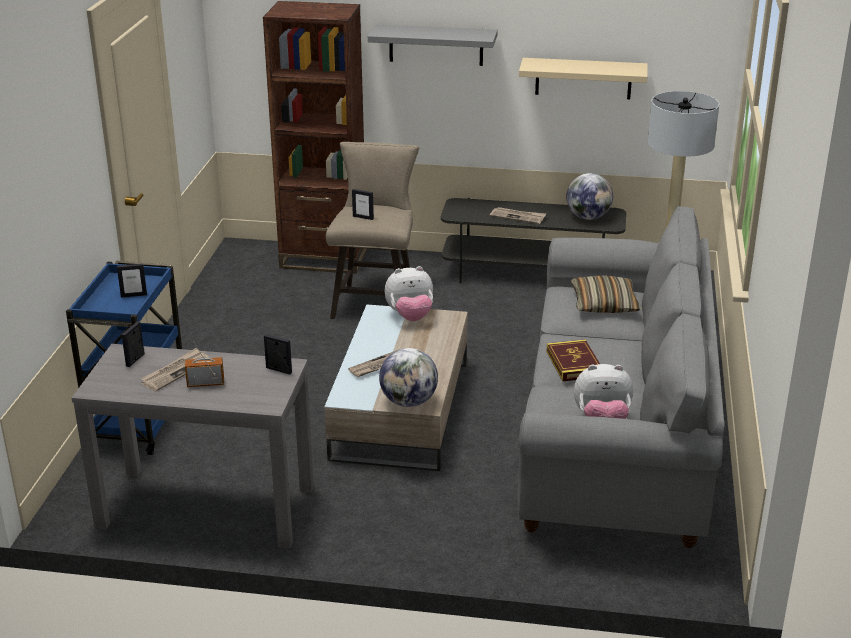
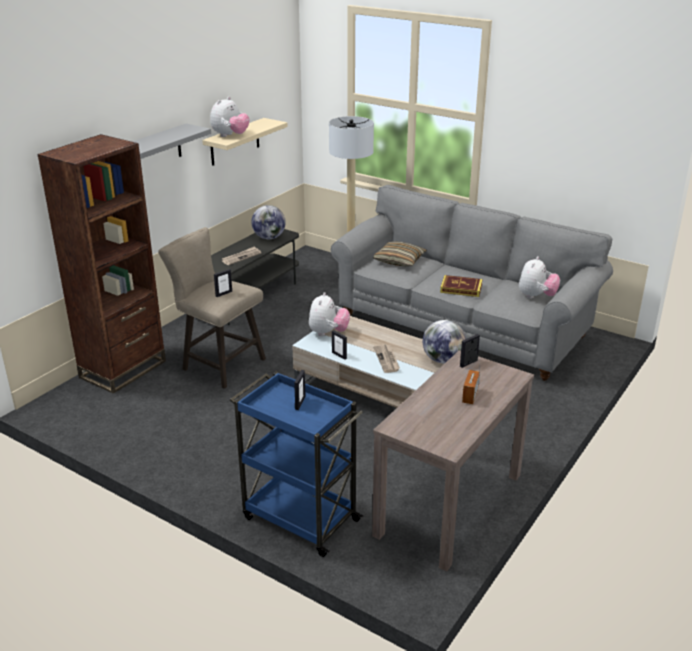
camera: 65 degrees left, 0 degrees up
grey console table [72,344,314,548] -> brown console table [372,350,534,572]
picture frame [122,321,145,367] -> picture frame moved to [332,330,347,360]
newspaper [141,348,209,391] -> none
none -> plush toy [210,97,250,137]

